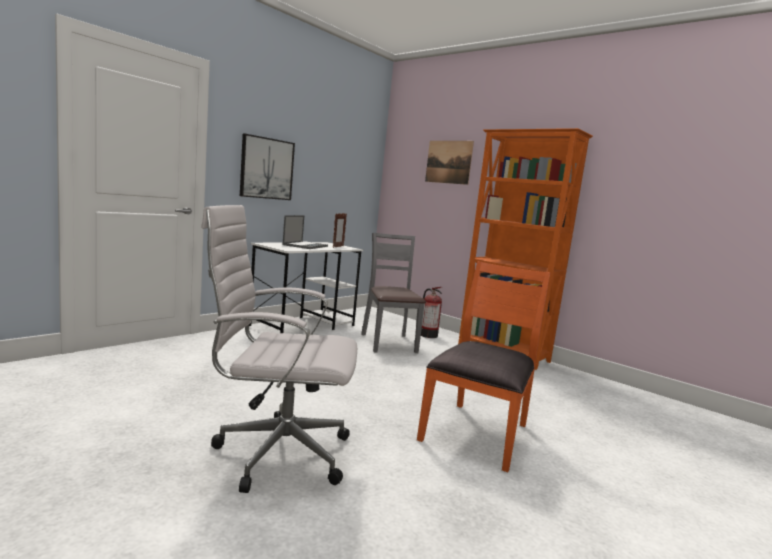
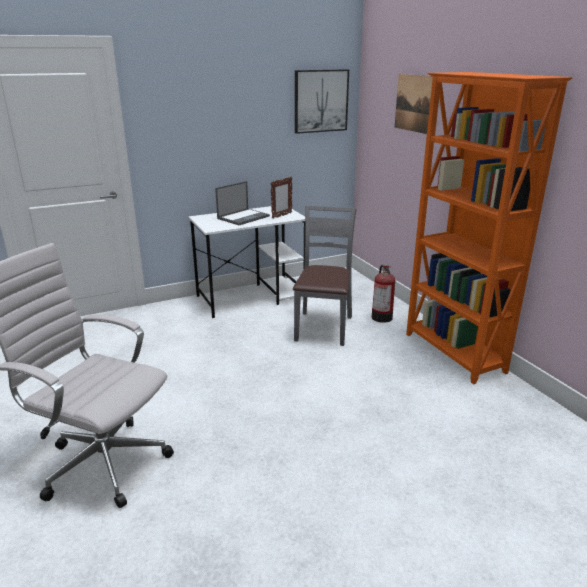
camera: 25 degrees right, 15 degrees up
picture [240,134,295,200] -> picture moved to [295,69,349,134]
orange chair [417,261,550,472] -> none

